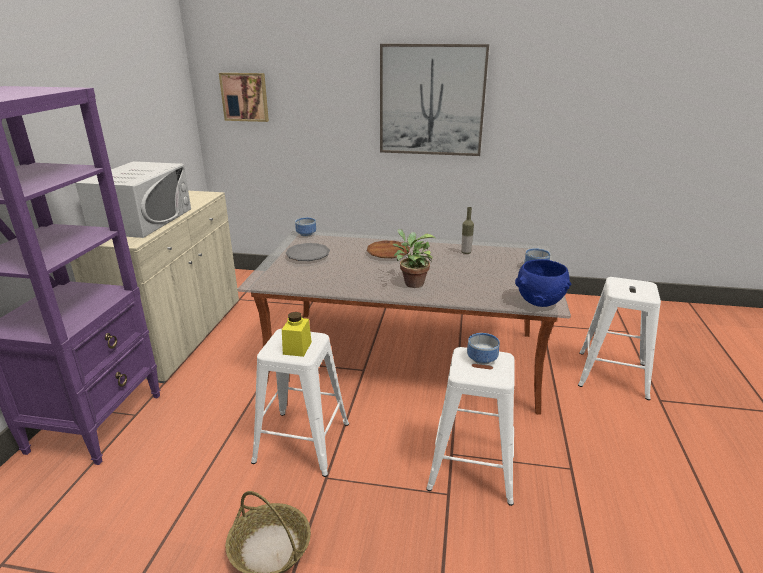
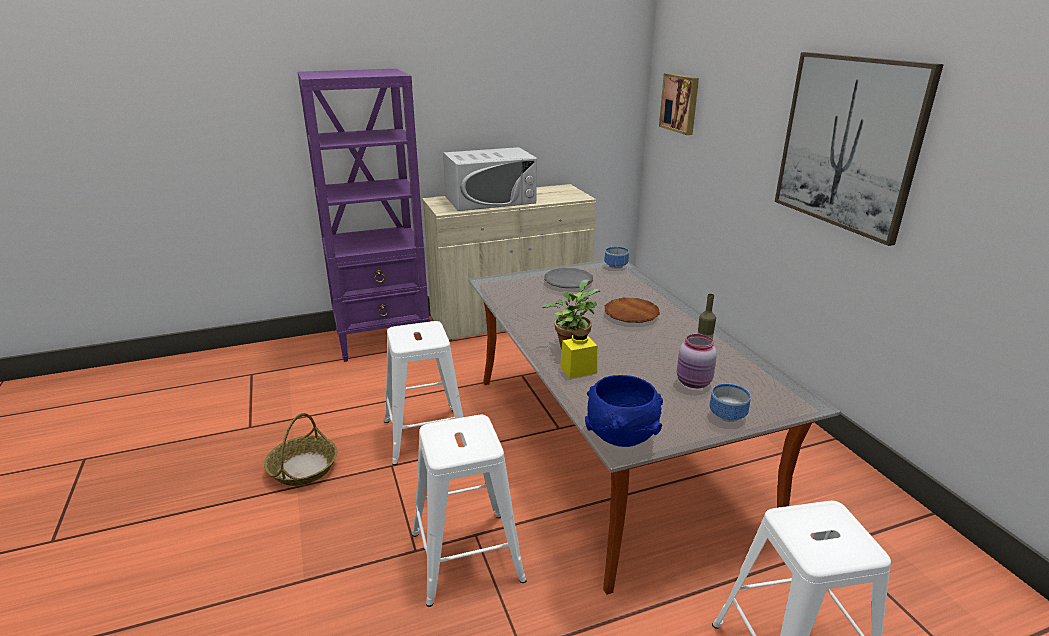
camera: 60 degrees right, 0 degrees up
yellow jar [282,312,312,357] -> yellow jar moved to [560,329,597,379]
bowl [467,333,500,364] -> none
none -> pink jar [677,334,717,388]

